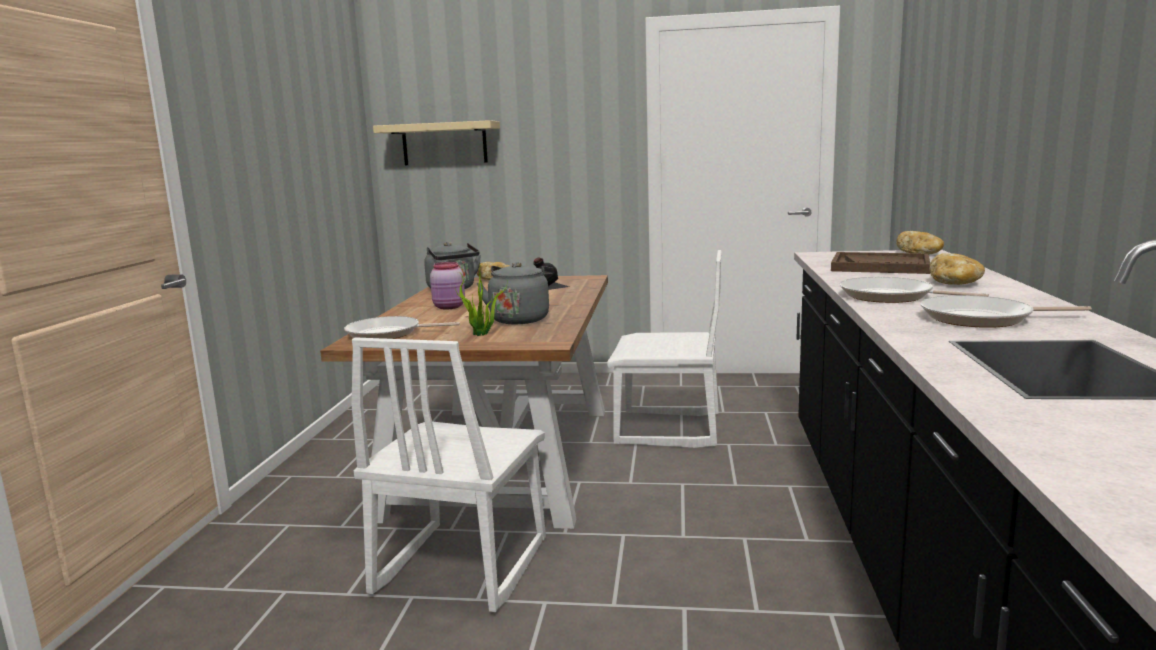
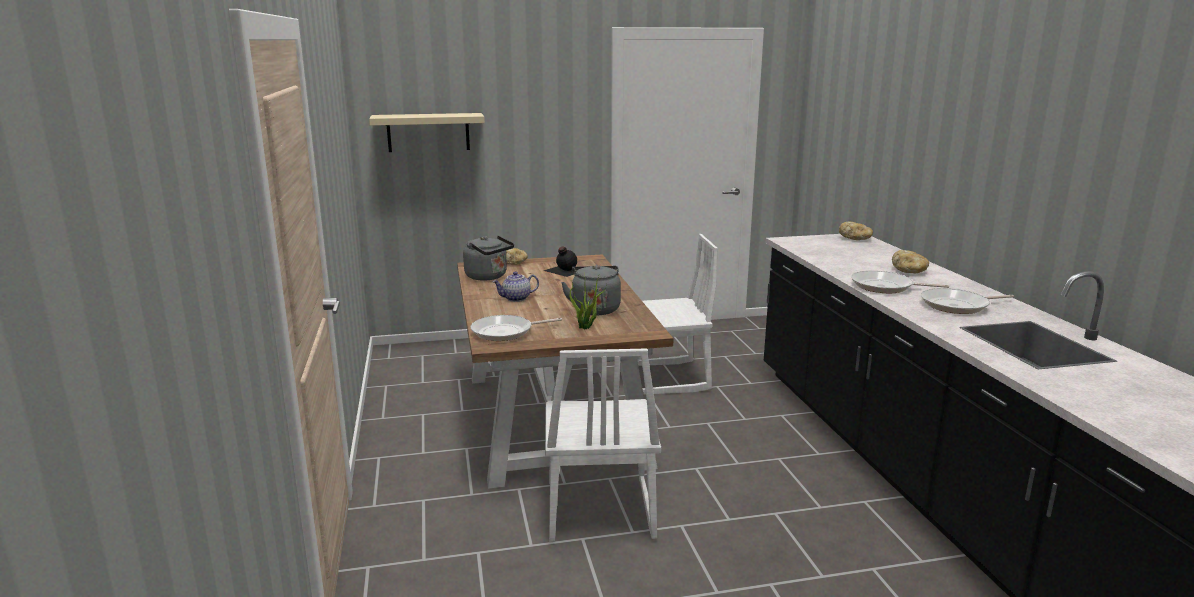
camera: 20 degrees left, 5 degrees up
pink jar [430,262,465,309] -> teapot [492,271,539,302]
brown tray [831,252,930,274] -> none

